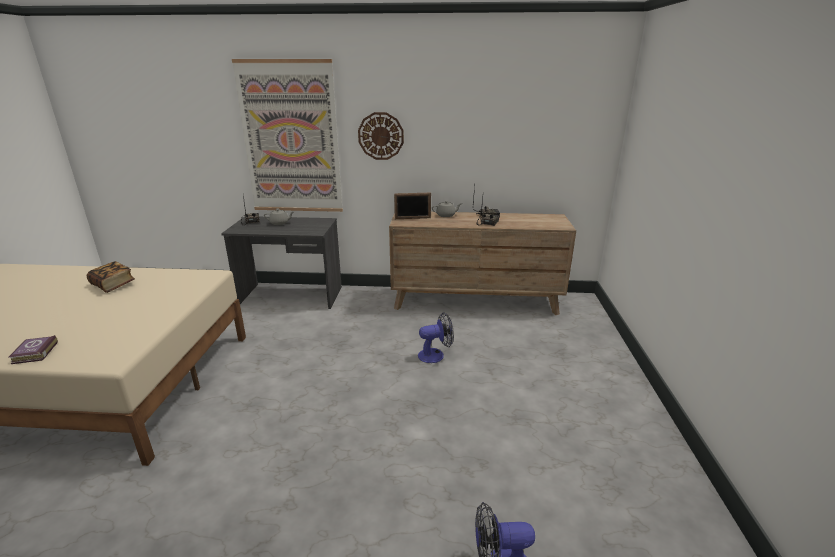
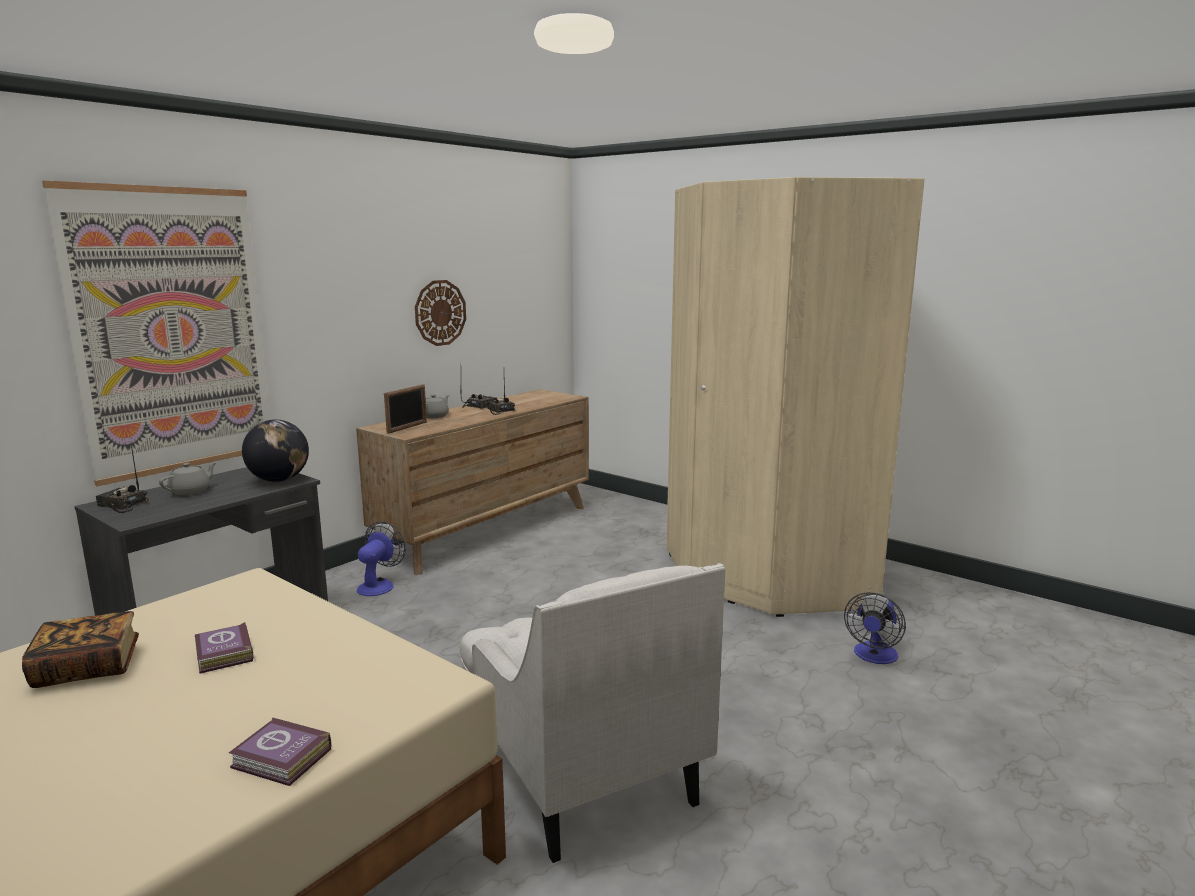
camera: 55 degrees left, 10 degrees down
wall clock [358,112,404,160] -> wall clock moved to [415,280,466,346]
fan [418,312,454,363] -> fan moved to [357,521,406,596]
none -> book [195,622,253,673]
none -> globe [242,419,309,482]
none -> white armchair [460,563,725,863]
none -> beige wardrobe [666,177,925,617]

